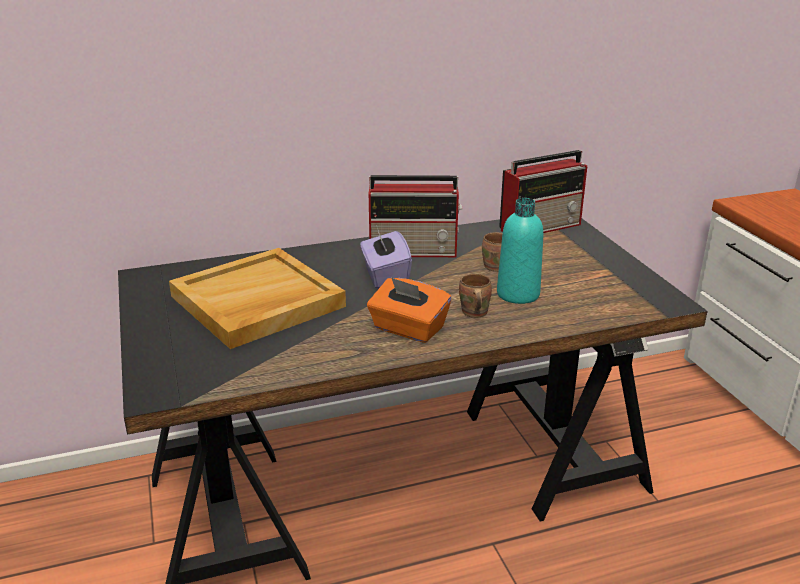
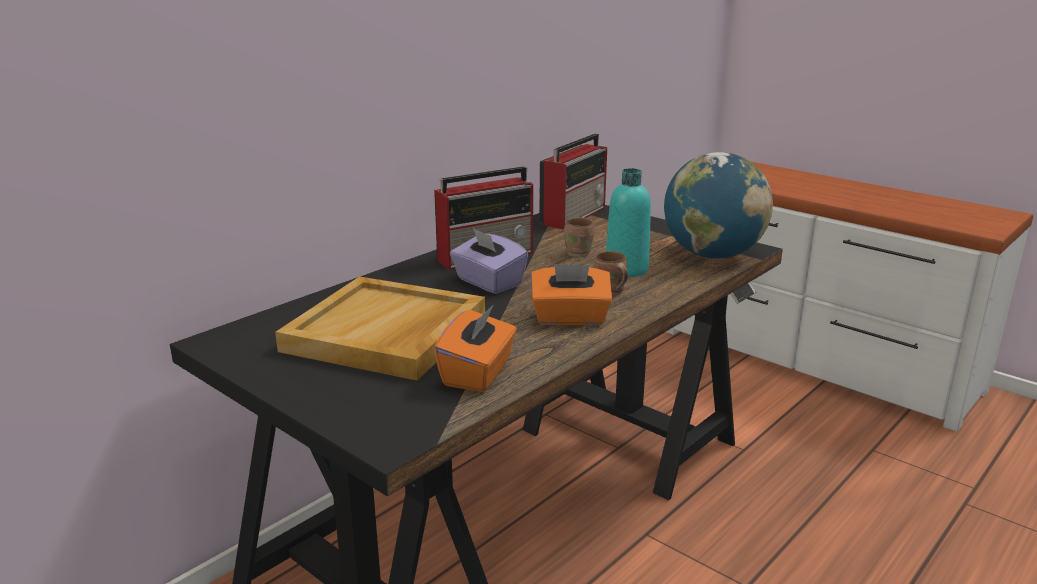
camera: 30 degrees left, 5 degrees down
none -> orange tissue box [434,304,517,392]
none -> globe [664,152,773,259]

